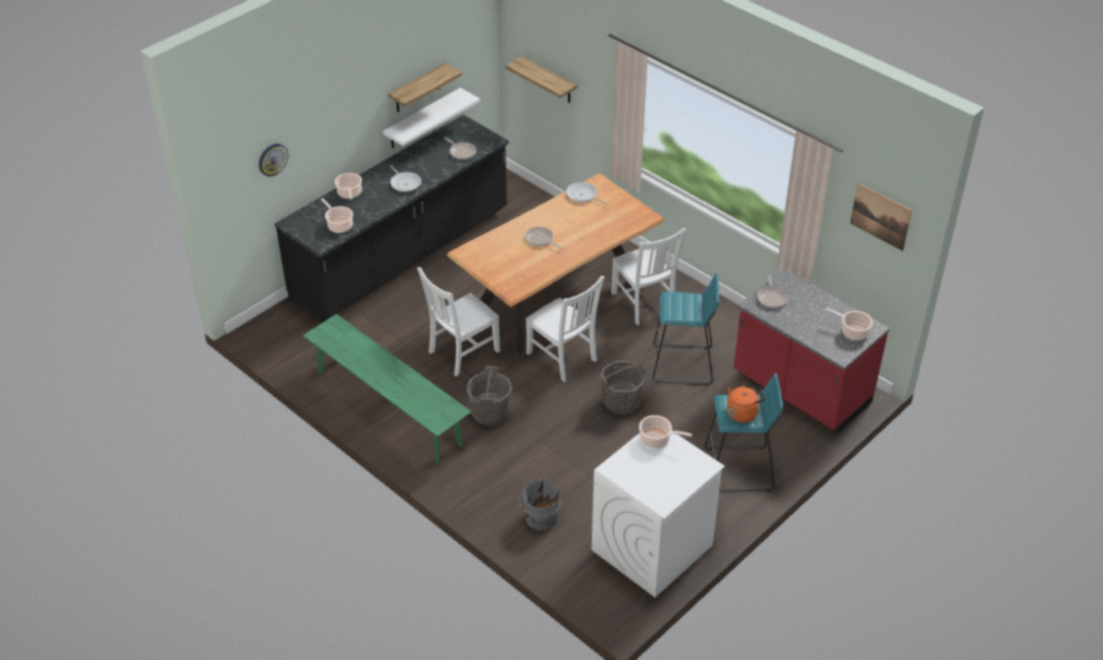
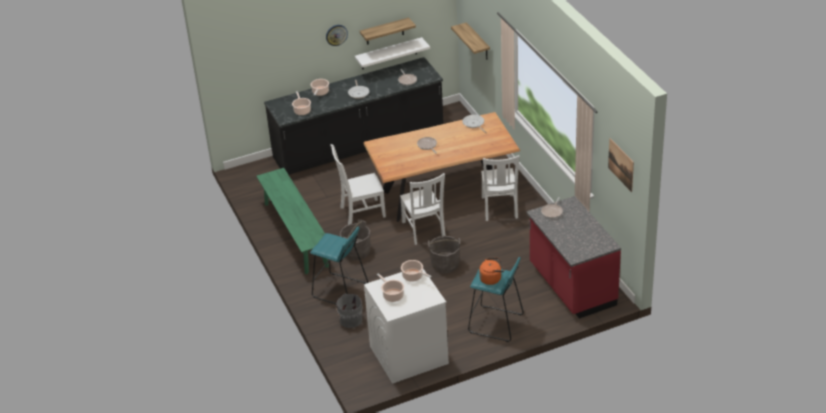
camera: 25 degrees right, 5 degrees down
wall clock [259,143,288,177] -> wall clock moved to [326,25,348,46]
turquoise stool [653,273,719,386] -> turquoise stool moved to [310,226,368,304]
cooking pot [825,308,873,340] -> cooking pot moved to [377,273,404,302]

